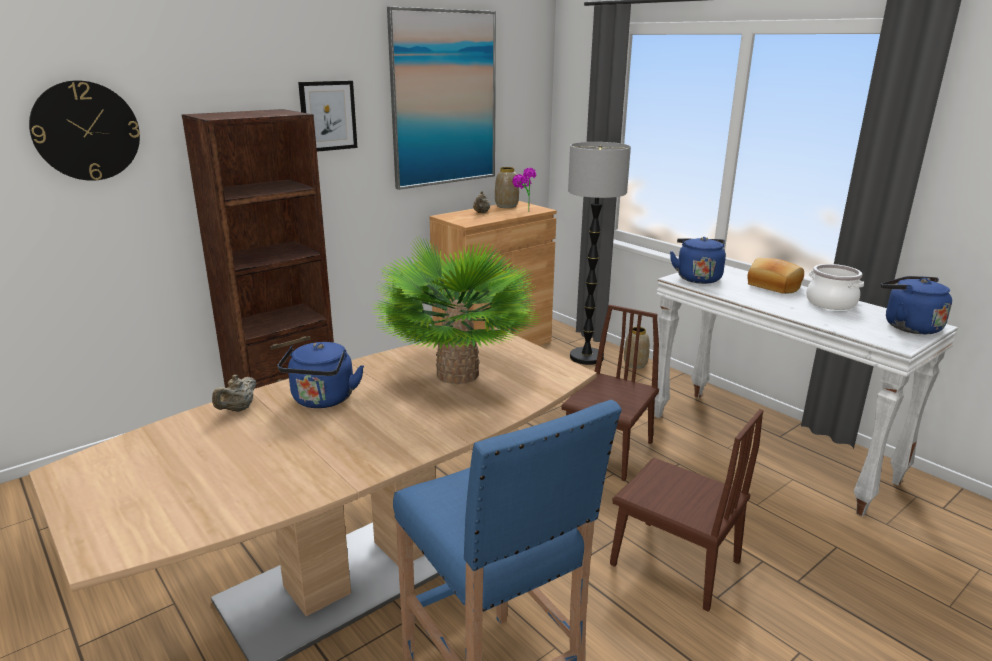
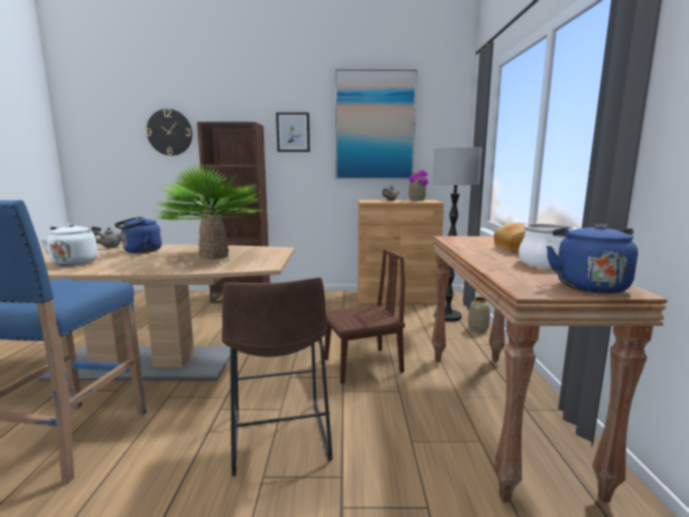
camera: 40 degrees right, 10 degrees down
brown chair [610,409,763,612] -> brown stool [221,277,333,476]
white console table [654,265,958,517] -> brown console table [432,236,668,502]
blue kettle [670,237,726,284] -> none
none -> white kettle [39,224,101,266]

